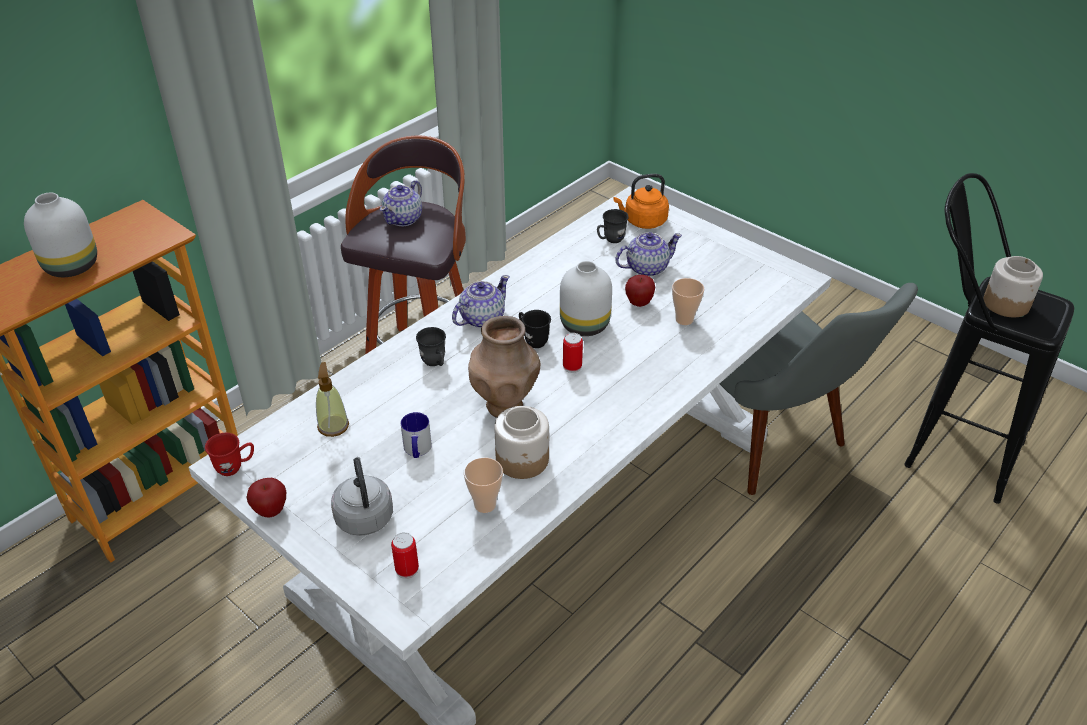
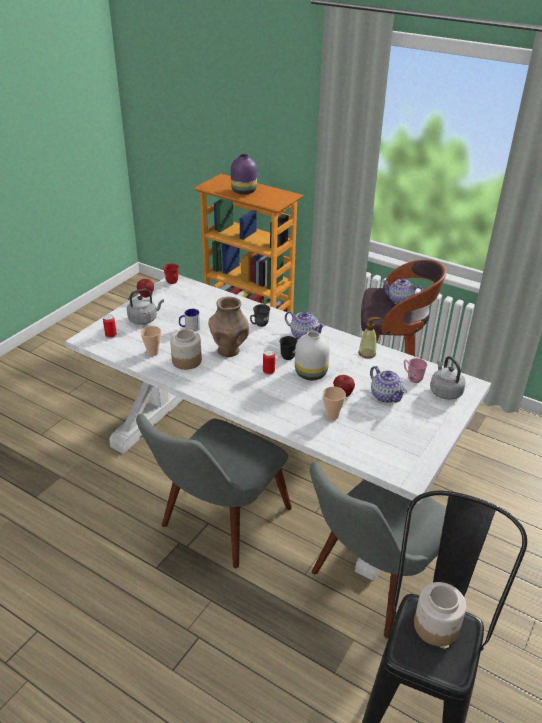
camera: 80 degrees right, 5 degrees down
white vase [24,193,97,277] -> purple vase [231,154,257,195]
soap dispenser [316,362,349,437] -> soap dispenser moved to [358,317,380,359]
grey mug [597,209,629,243] -> pink mug [404,358,427,383]
orange kettle [613,174,669,229] -> grey kettle [430,356,466,400]
none -> grey chair [136,414,292,568]

